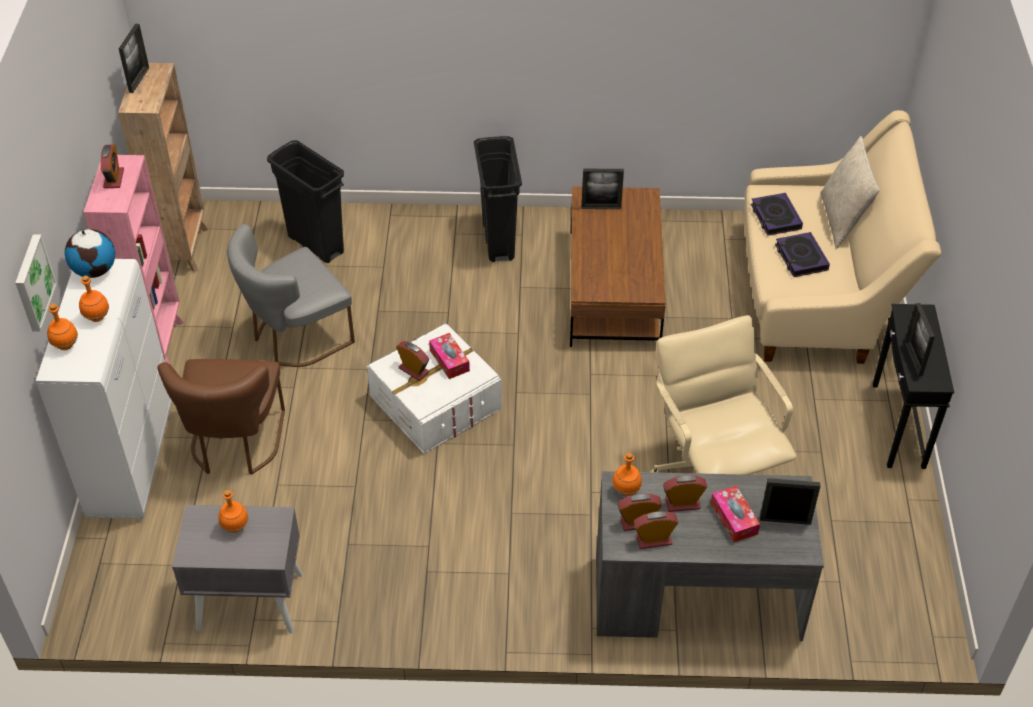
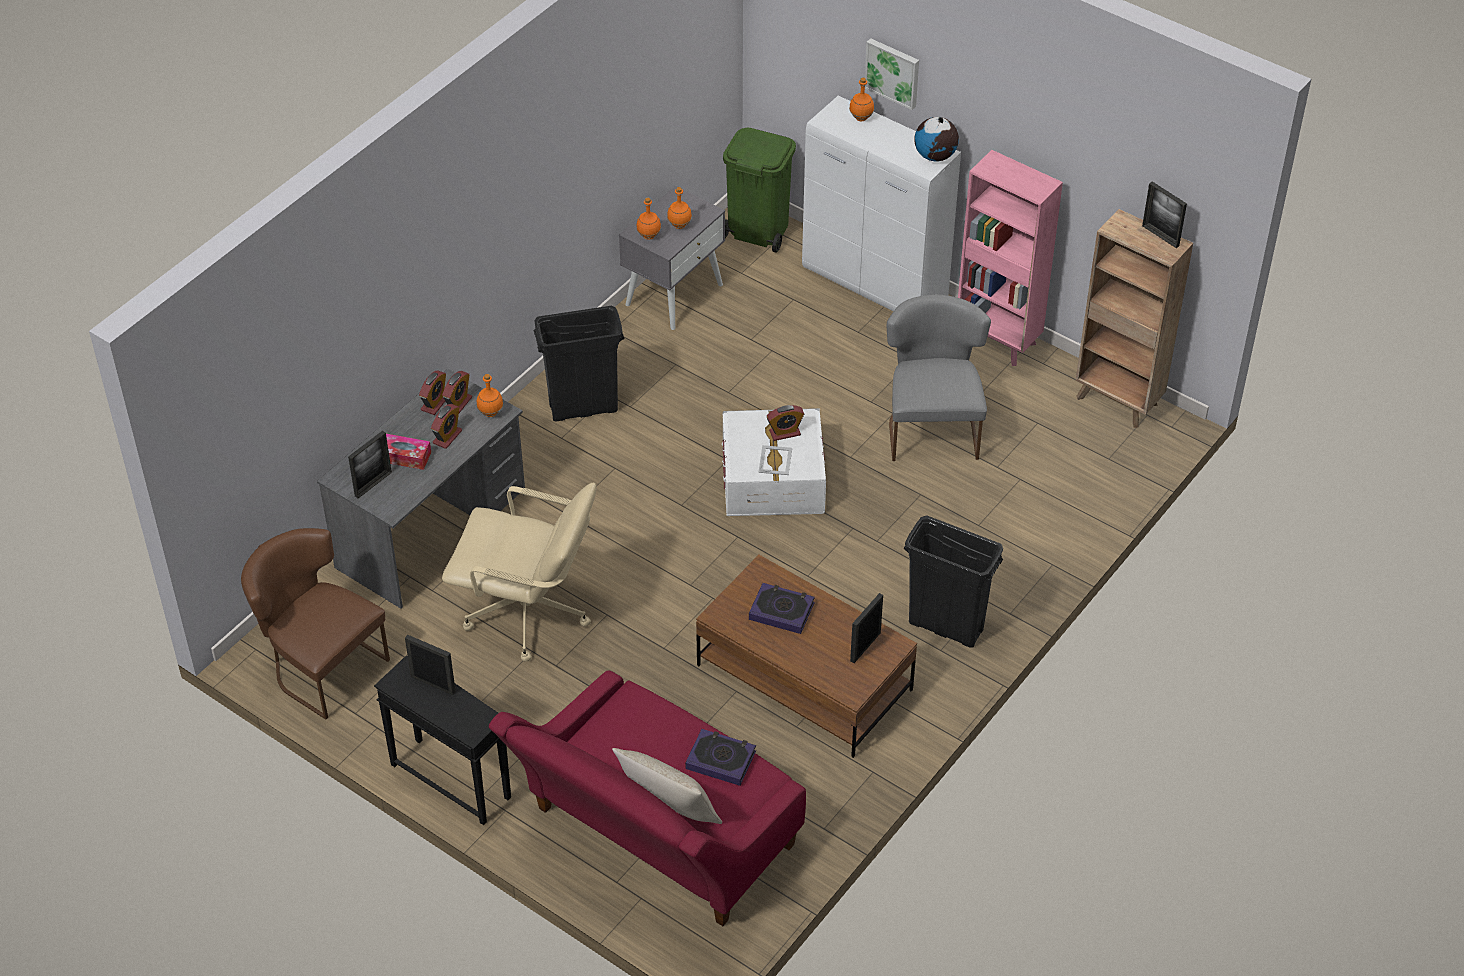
camera: 125 degrees right, 0 degrees up
orange bottle [79,275,109,322] -> orange bottle moved to [636,198,661,240]
alarm clock [101,145,124,188] -> none
brown chair [157,359,285,475] -> brown chair moved to [241,528,390,720]
black trash can [267,140,344,263] -> black trash can moved to [534,306,624,421]
tissue box [429,333,470,379] -> picture frame [758,445,792,475]
beige sofa [744,110,941,364] -> red sofa [489,670,806,926]
book [775,232,830,277] -> book moved to [749,583,815,634]
none -> green trash can [723,128,796,253]

